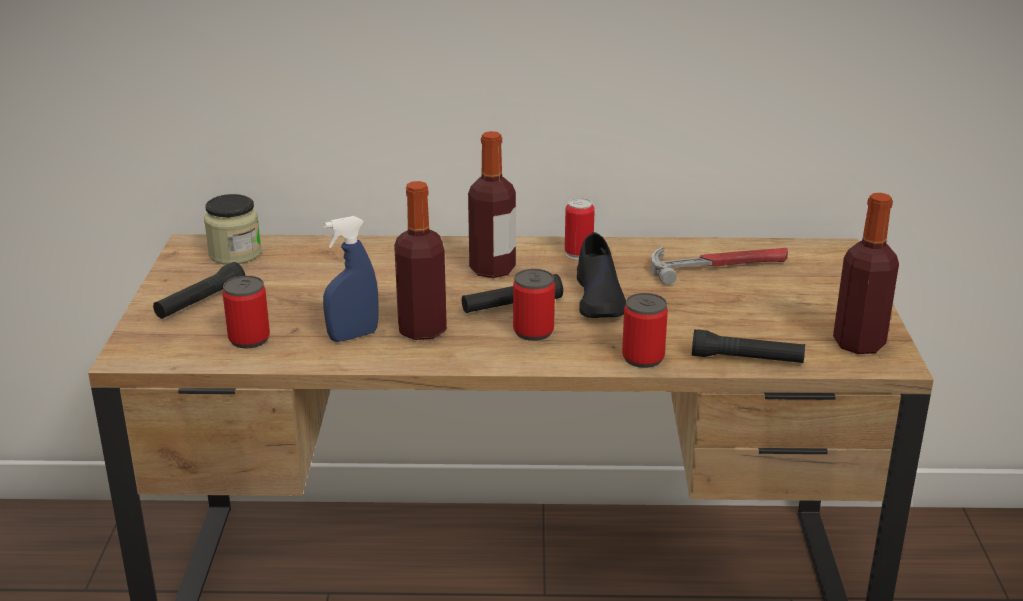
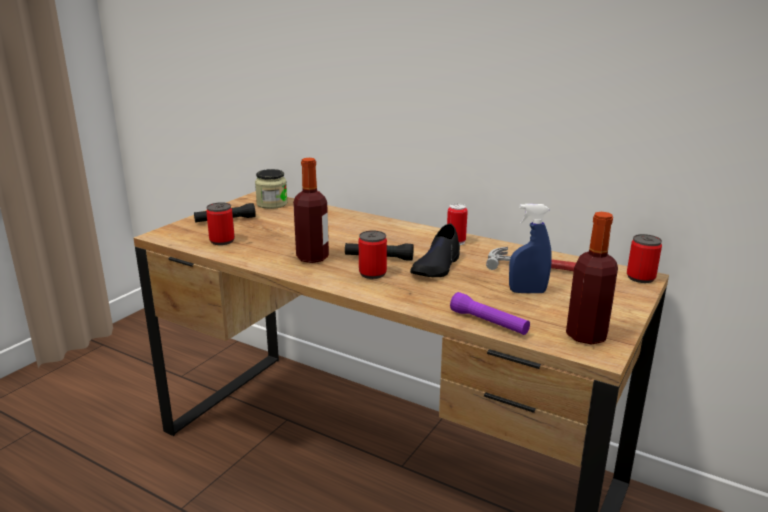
camera: 30 degrees right, 5 degrees down
blue spray bottle [323,216,379,342] -> blue spray bottle moved to [509,204,552,293]
bottle [468,131,516,278] -> none
can [622,293,668,368] -> can moved to [627,234,662,283]
black flashlight [692,329,805,363] -> purple flashlight [450,292,530,335]

